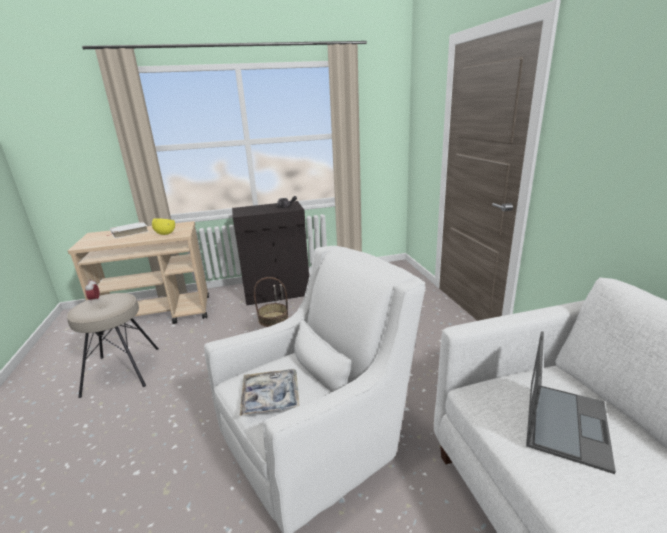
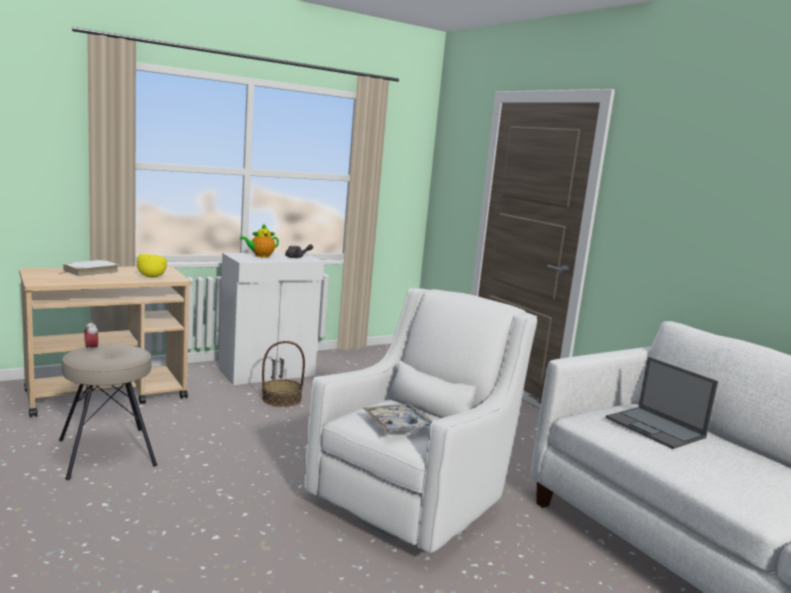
camera: 20 degrees left, 10 degrees down
black cabinet [232,201,309,306] -> white cabinet [219,252,324,385]
laptop [526,331,616,474] -> laptop turned 135 degrees clockwise [606,357,718,449]
none -> teapot [240,223,279,257]

